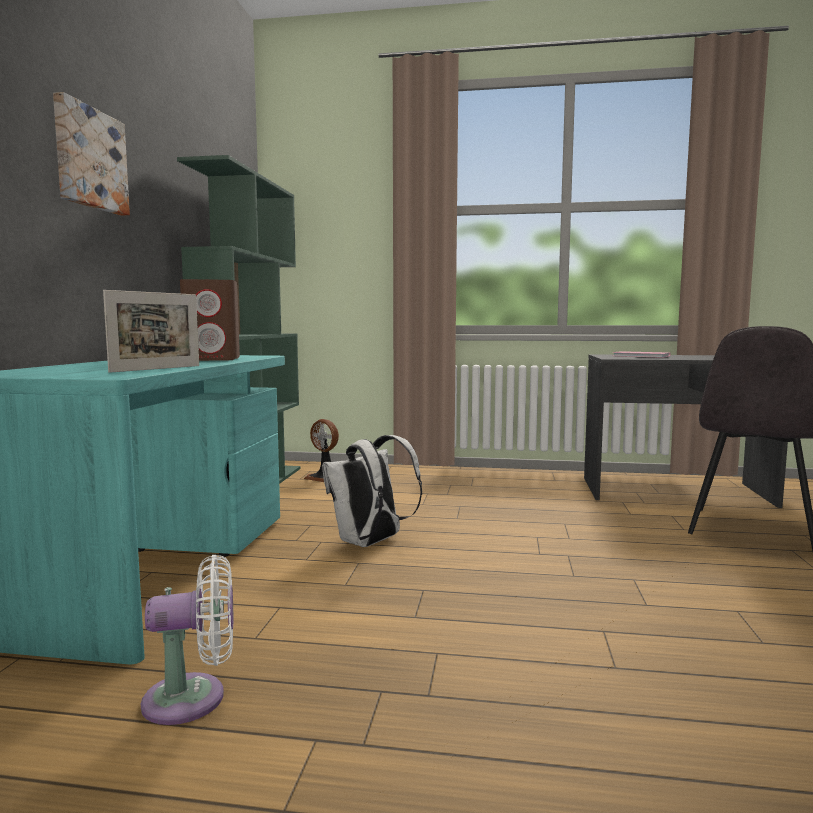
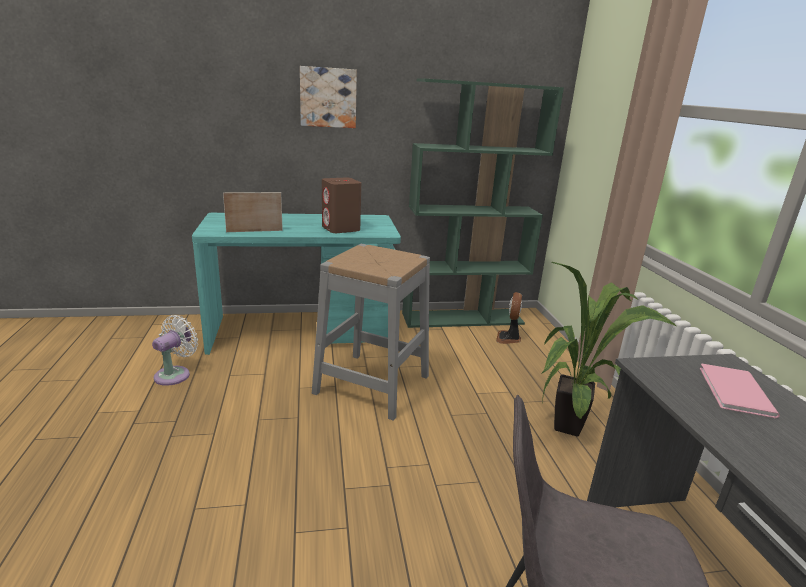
camera: 70 degrees right, 15 degrees up
picture frame [103,290,199,373] -> picture frame turned 150 degrees clockwise [223,192,283,232]
white fan [141,555,233,725] -> white fan turned 120 degrees counterclockwise [152,315,198,386]
white backpack [322,435,422,547] -> grey stool [312,244,430,421]
none -> potted plant [541,262,677,436]

